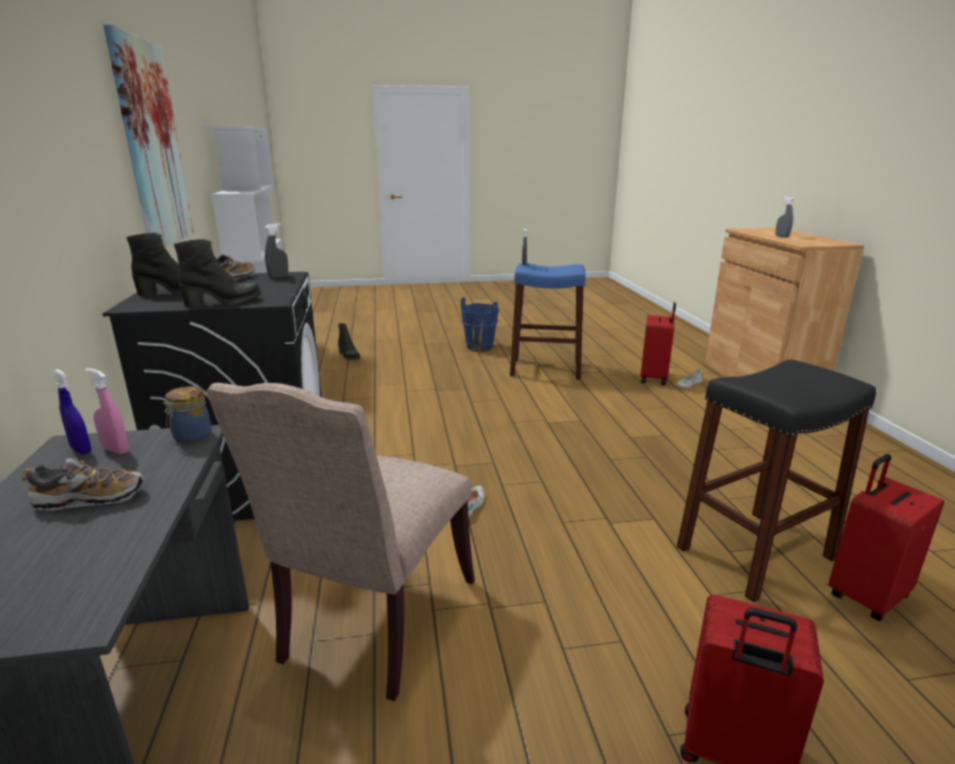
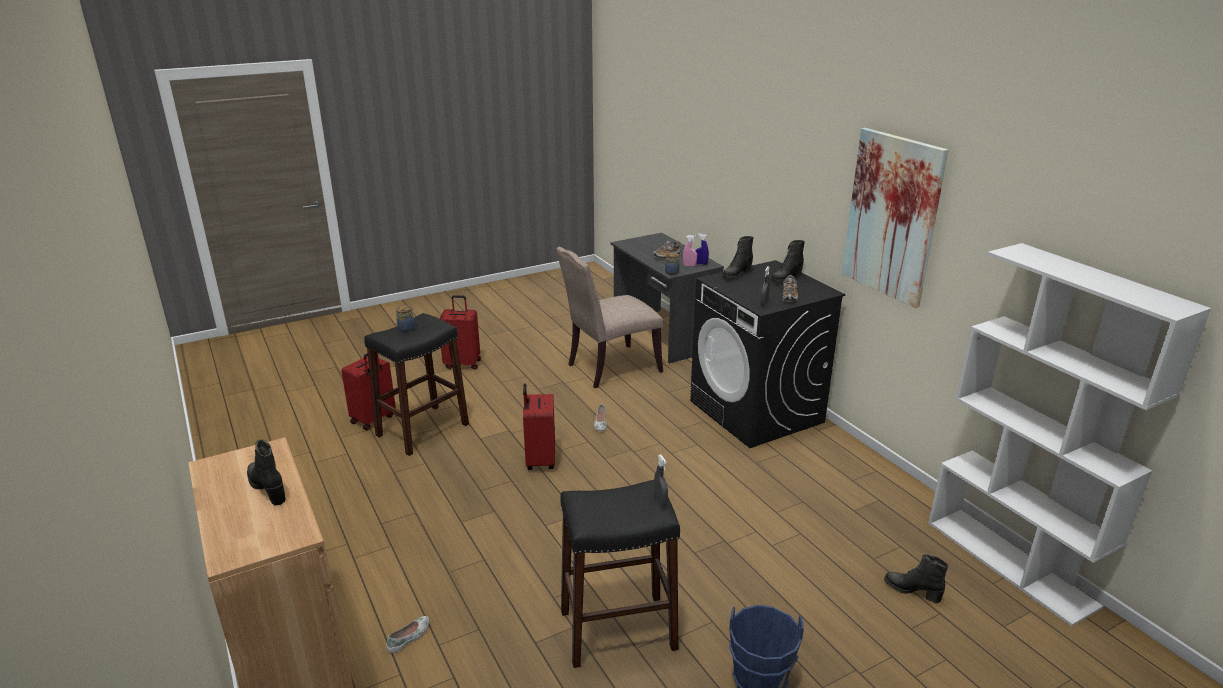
camera: 160 degrees right, 5 degrees up
beige chair [206,383,475,701] -> beige chair turned 120 degrees counterclockwise [556,247,663,388]
blue stool [510,263,586,380] -> black stool [560,480,680,668]
red suitcase [641,302,676,385] -> red suitcase moved to [523,384,555,470]
grey spray bottle [775,196,794,238] -> black boot [247,439,286,505]
none -> jar [396,305,415,332]

